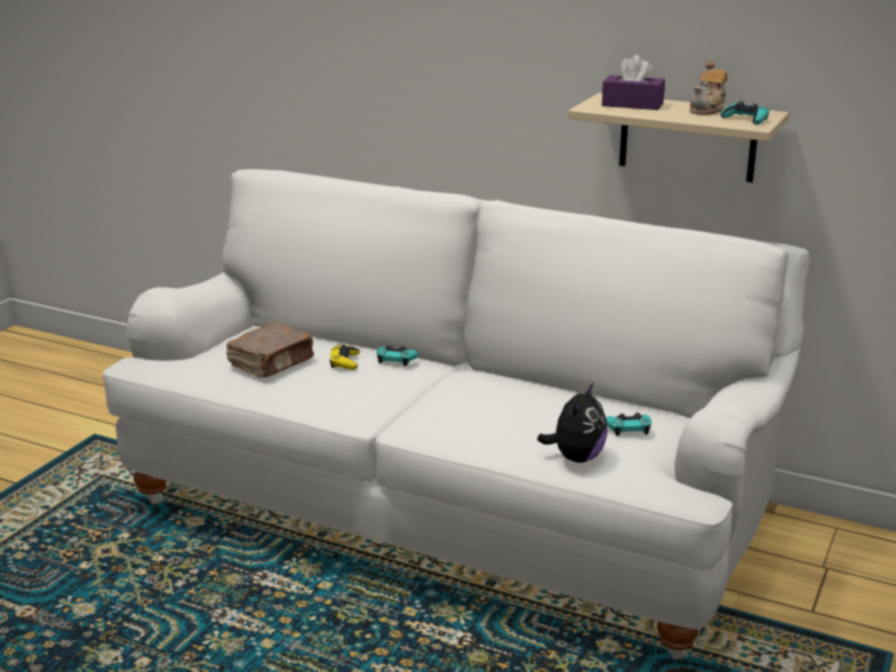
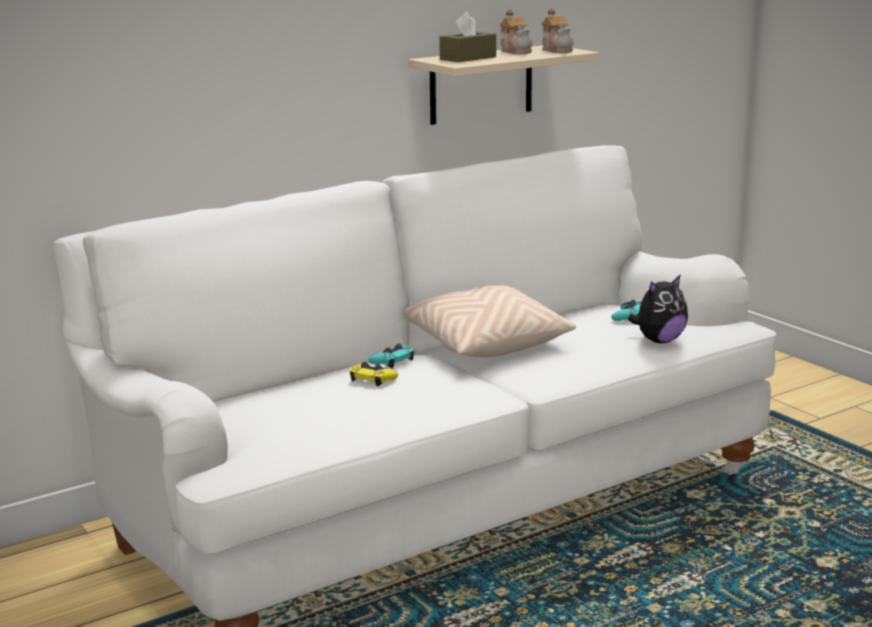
camera: 60 degrees left, 5 degrees down
brown book [226,322,314,378] -> none
plush toy [537,383,608,463] -> plush toy turned 90 degrees clockwise [628,274,688,343]
purple tissue box [602,55,665,110] -> brown tissue box [439,12,496,62]
turquoise game controller [721,101,769,125] -> teapot [542,8,574,53]
none -> beige pillow [404,285,576,357]

